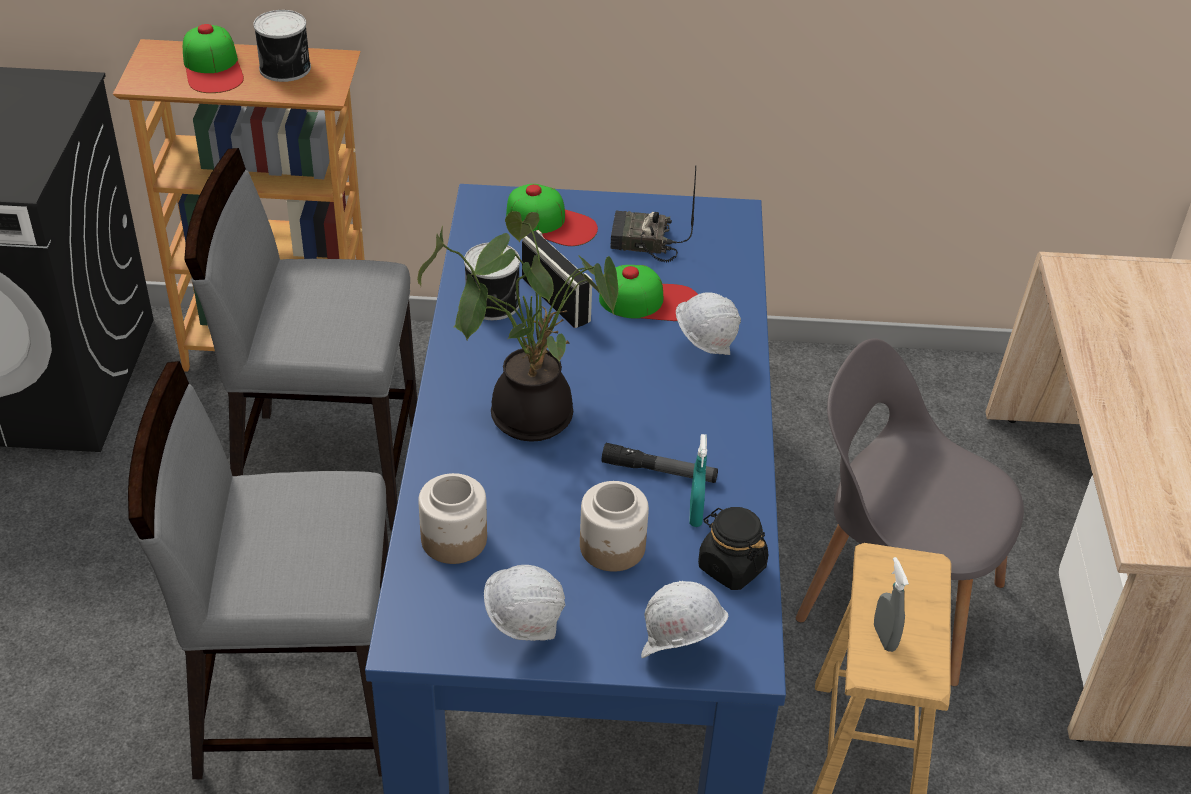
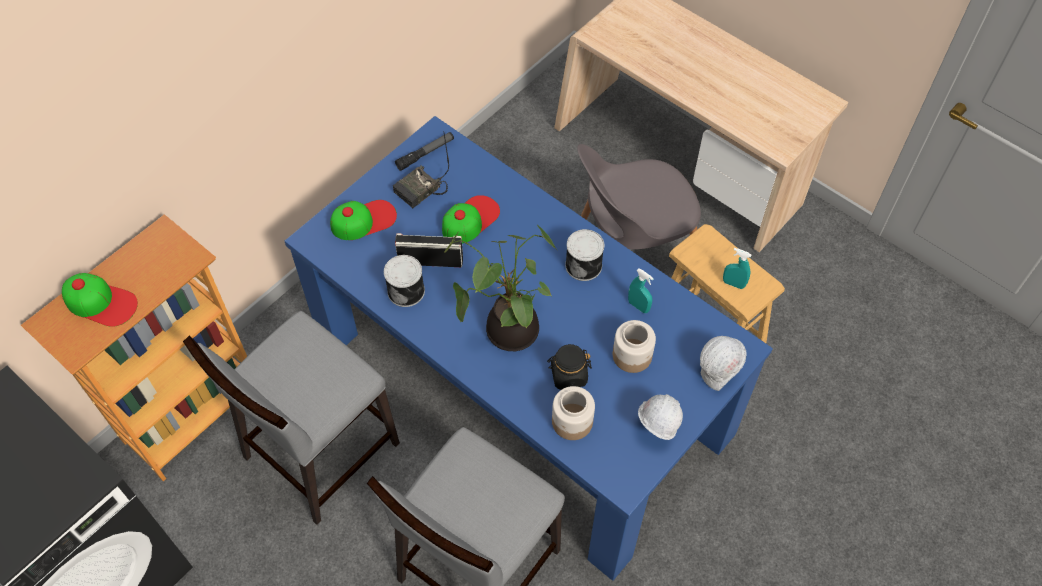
camera: 50 degrees left, 15 degrees up
can [253,10,311,82] -> can moved to [565,229,604,281]
flashlight [602,443,718,483] -> flashlight moved to [395,132,454,171]
white hard hat [676,292,741,355] -> none
black jar [698,507,768,590] -> black jar moved to [547,344,592,390]
grey spray bottle [874,557,909,652] -> turquoise spray bottle [723,248,751,289]

